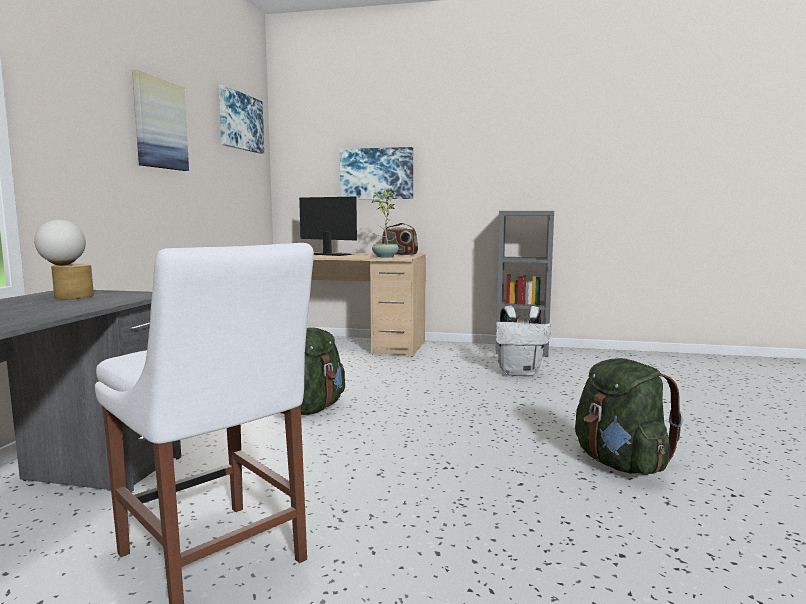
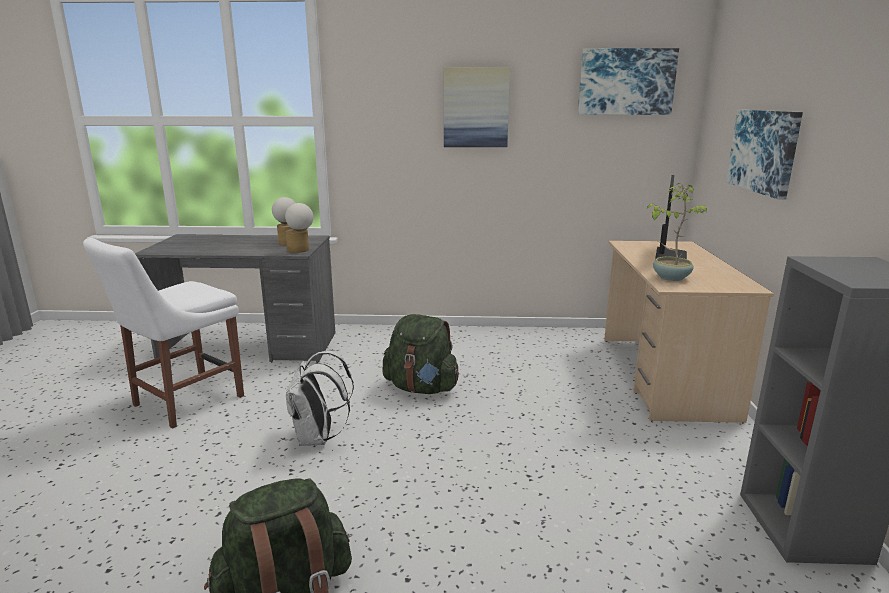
camera: 80 degrees right, 10 degrees up
radio [382,223,418,255] -> none
white backpack [496,306,551,376] -> white backpack moved to [286,351,354,446]
none -> table lamp [285,203,313,253]

